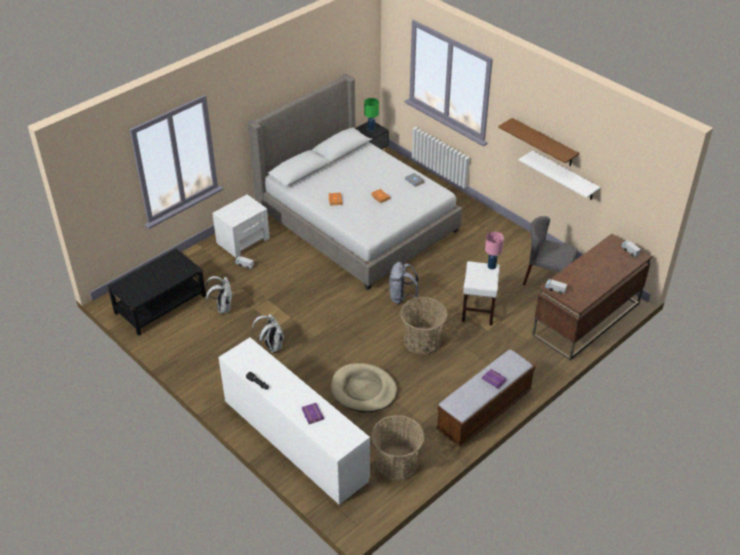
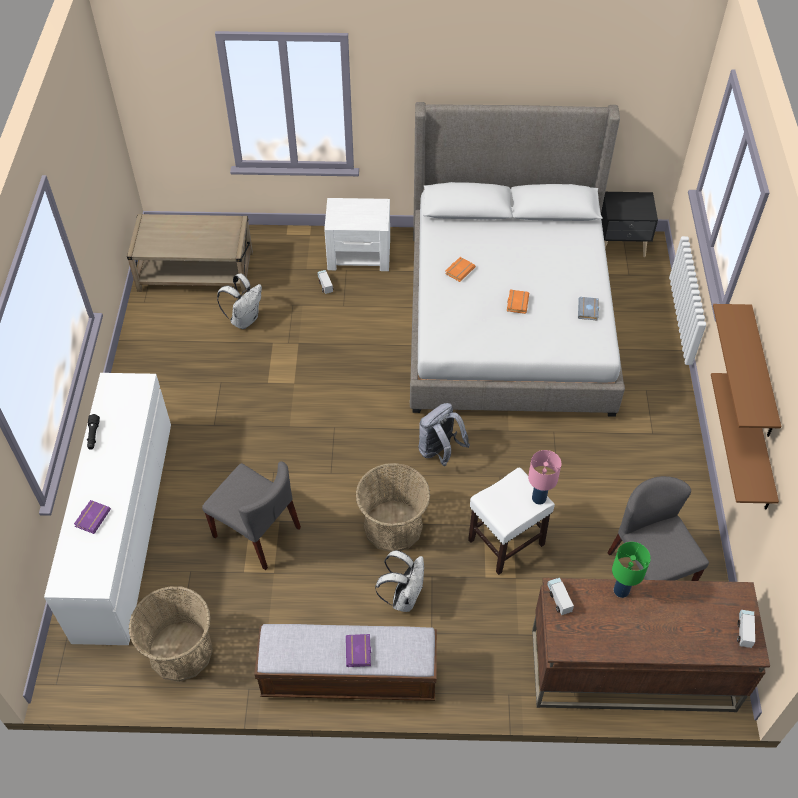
camera: 45 degrees right, 10 degrees up
black coffee table [107,248,206,335] -> beige coffee table [127,214,253,293]
white backpack [252,314,284,353] -> white backpack moved to [375,550,424,612]
beige dog bed [331,363,397,412] -> grey chair [202,462,301,570]
green table lamp [364,98,379,131] -> green table lamp moved to [612,542,651,598]
white shelf [519,150,601,200] -> brown shelf [711,373,779,510]

